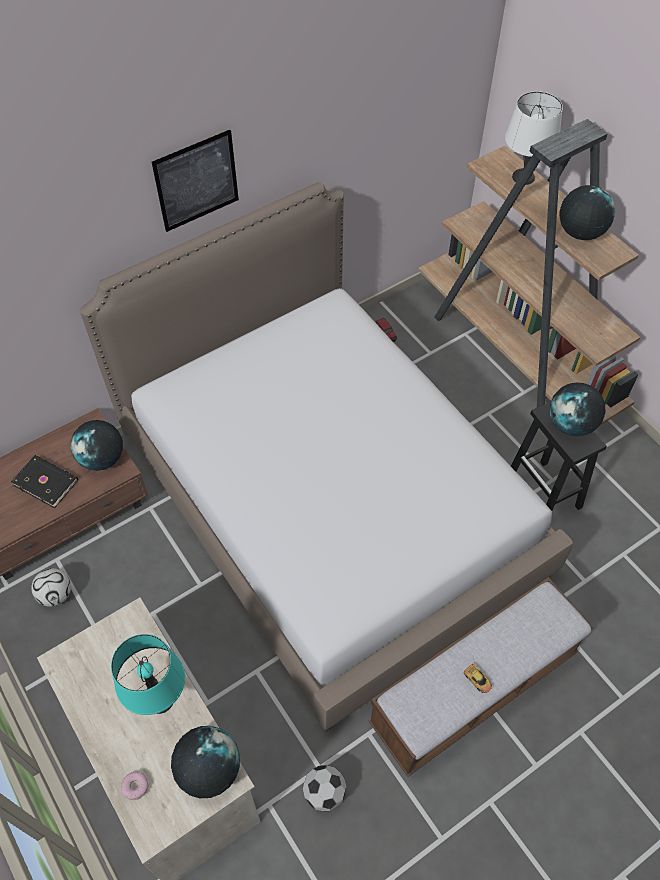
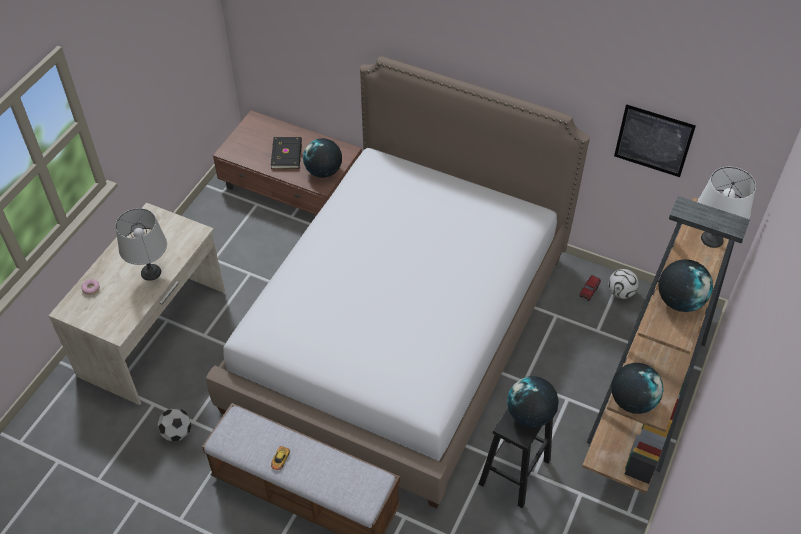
camera: 60 degrees right, 5 degrees down
football [31,568,71,607] -> football moved to [608,269,639,299]
turquoise table lamp [111,634,185,715] -> grey table lamp [116,208,167,281]
picture [152,130,239,232] -> picture moved to [614,104,696,177]
globe [171,726,240,798] -> globe moved to [611,363,664,414]

